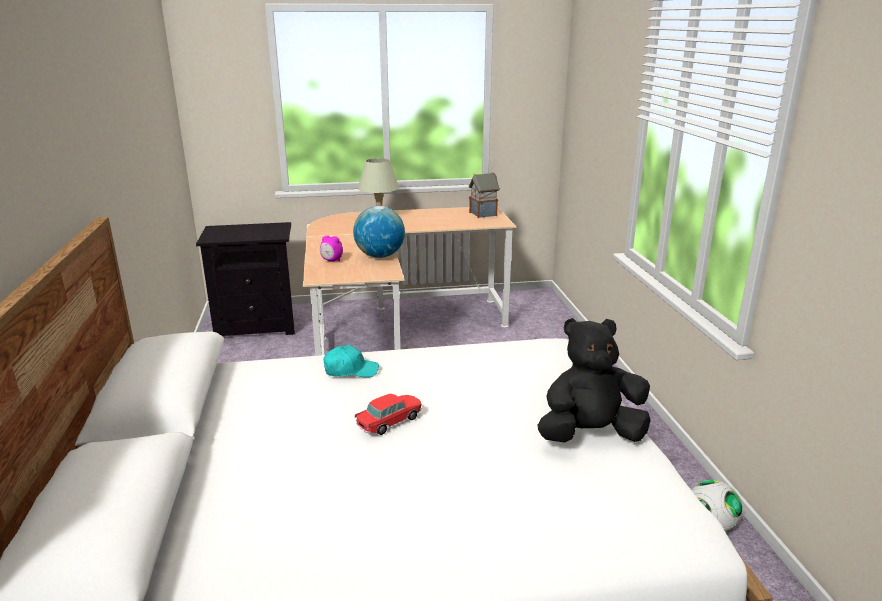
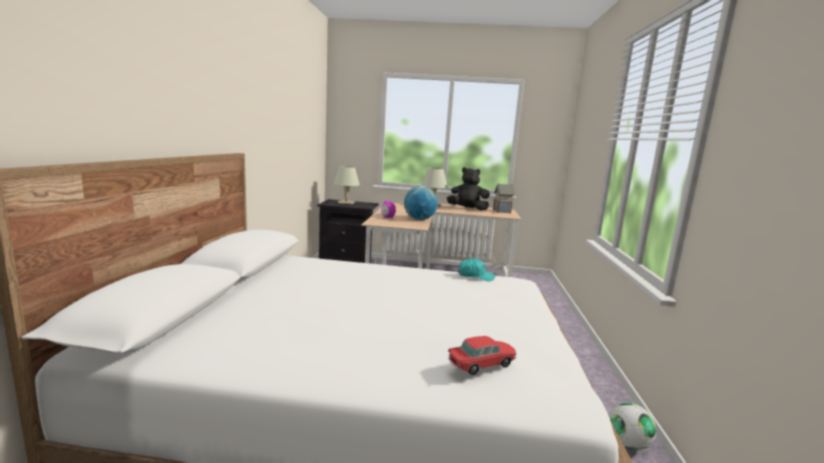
camera: 15 degrees right, 10 degrees down
turquoise cap [323,345,379,378] -> turquoise cap moved to [459,258,496,281]
toy car [355,394,422,435] -> toy car moved to [448,336,516,375]
black plush toy [538,318,651,443] -> black plush toy moved to [447,167,490,210]
none -> beige table lamp [333,166,360,204]

